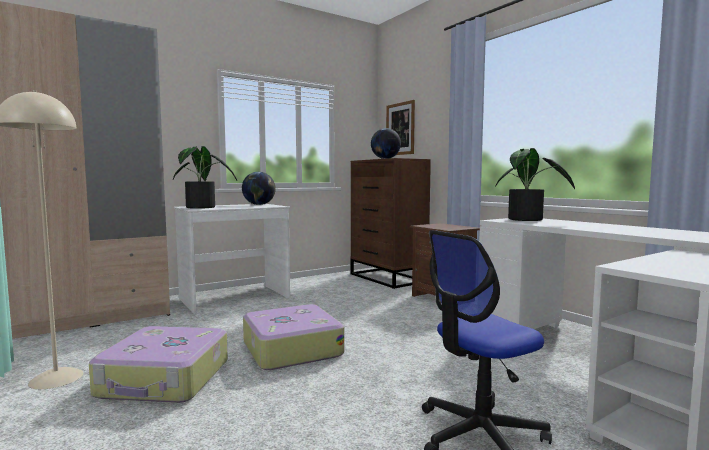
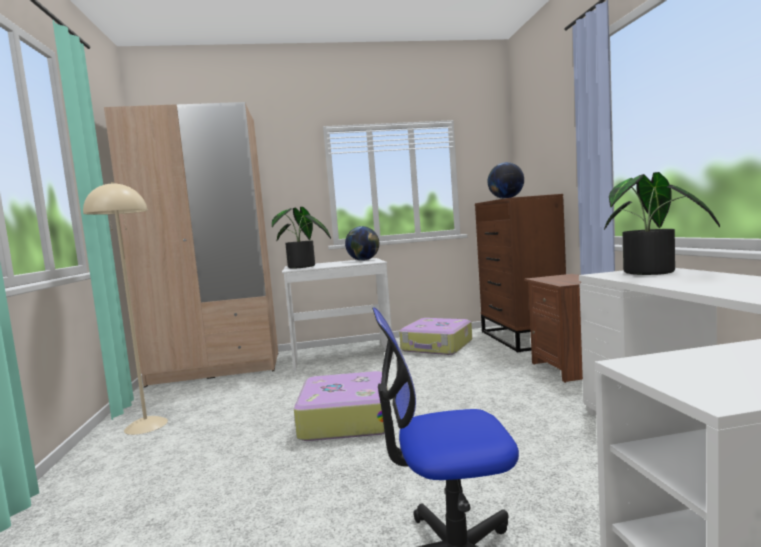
camera: 25 degrees right, 0 degrees up
suitcase [89,326,228,403] -> suitcase moved to [399,318,472,355]
picture [386,100,415,155] -> none

